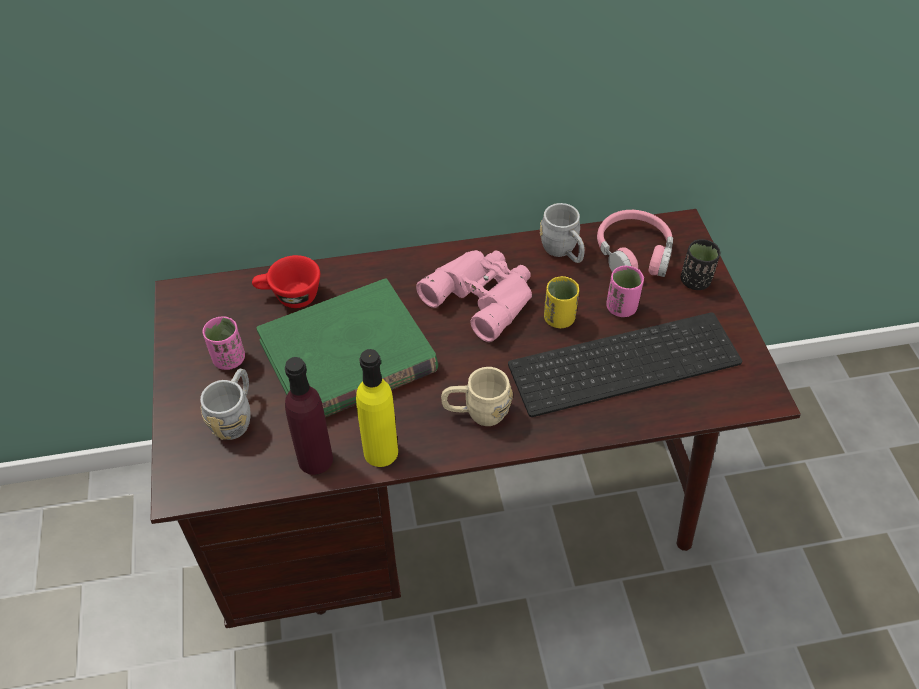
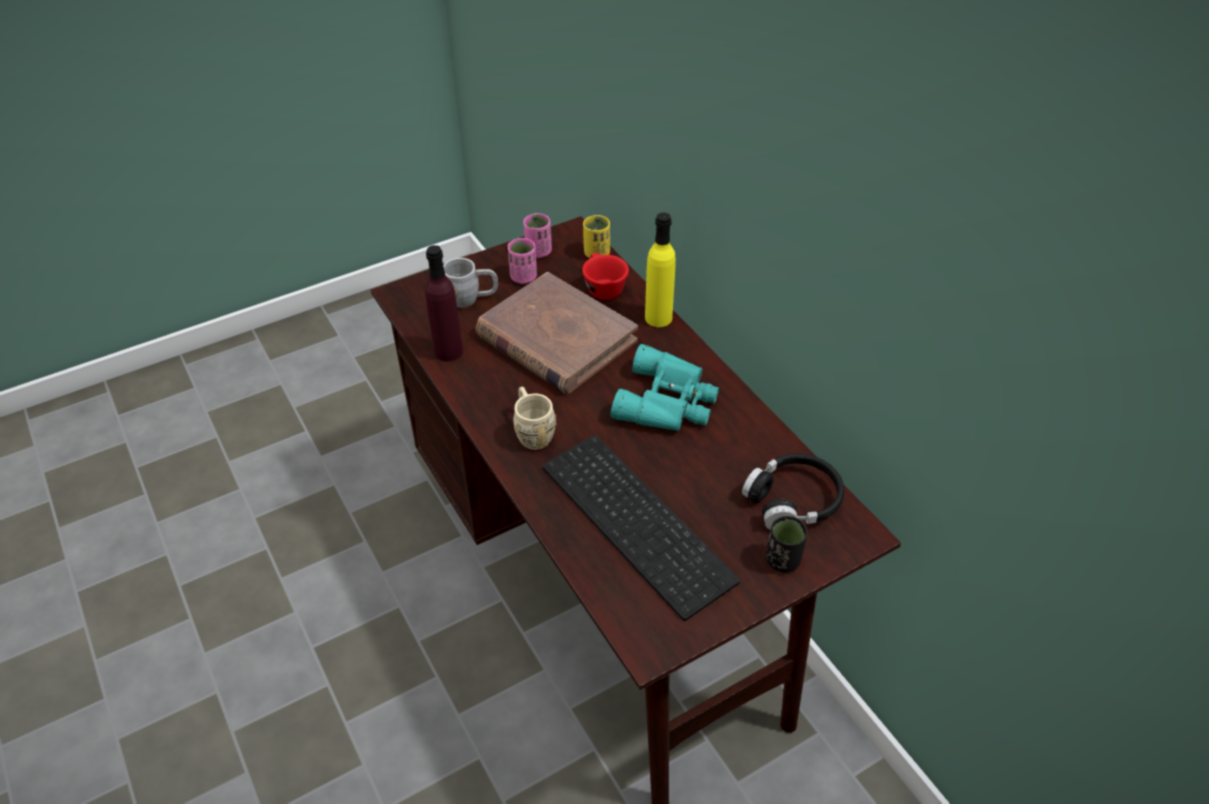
camera: 70 degrees right, 5 degrees down
green book [256,278,438,417] -> brown book [476,272,638,394]
yellow bottle [356,349,398,467] -> yellow bottle moved to [645,213,676,327]
pink binoculars [416,250,532,342] -> turquoise binoculars [611,344,719,431]
grey mug [540,203,585,263] -> none
yellow cup [544,276,579,328] -> yellow cup moved to [583,215,610,258]
pink headphones [597,210,673,277] -> black headphones [742,453,844,530]
pink cup [606,266,644,317] -> pink cup moved to [523,213,552,258]

